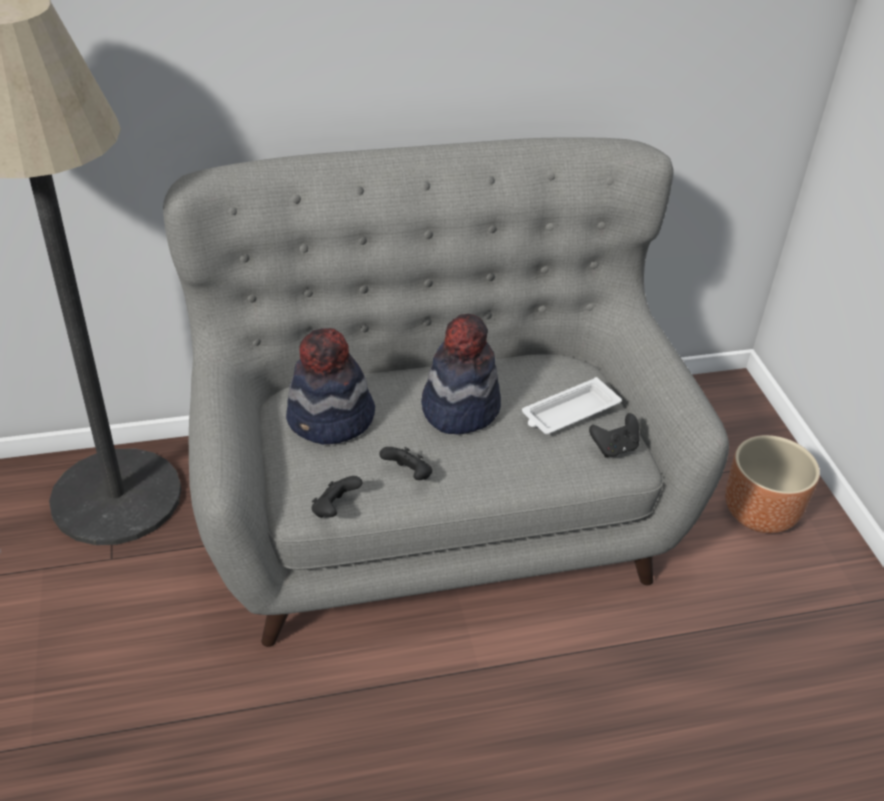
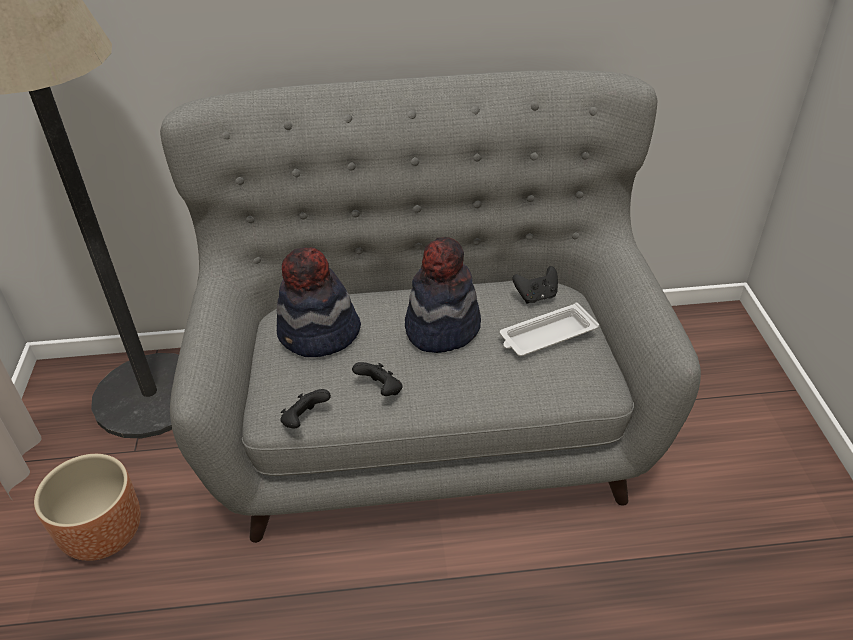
camera: 10 degrees right, 0 degrees up
black game controller [589,413,639,457] -> black game controller moved to [512,266,558,303]
brown planter [725,435,820,533] -> brown planter moved to [34,454,141,561]

